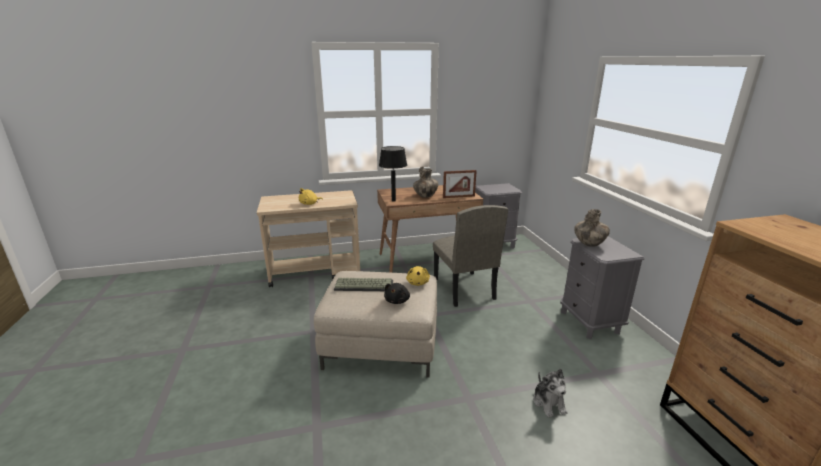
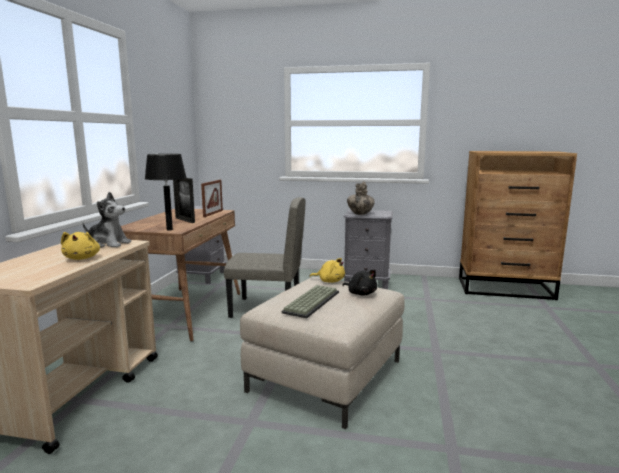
camera: 65 degrees left, 10 degrees down
vase [413,166,438,198] -> picture frame [173,178,195,223]
plush toy [533,369,568,418] -> plush toy moved to [83,192,131,247]

